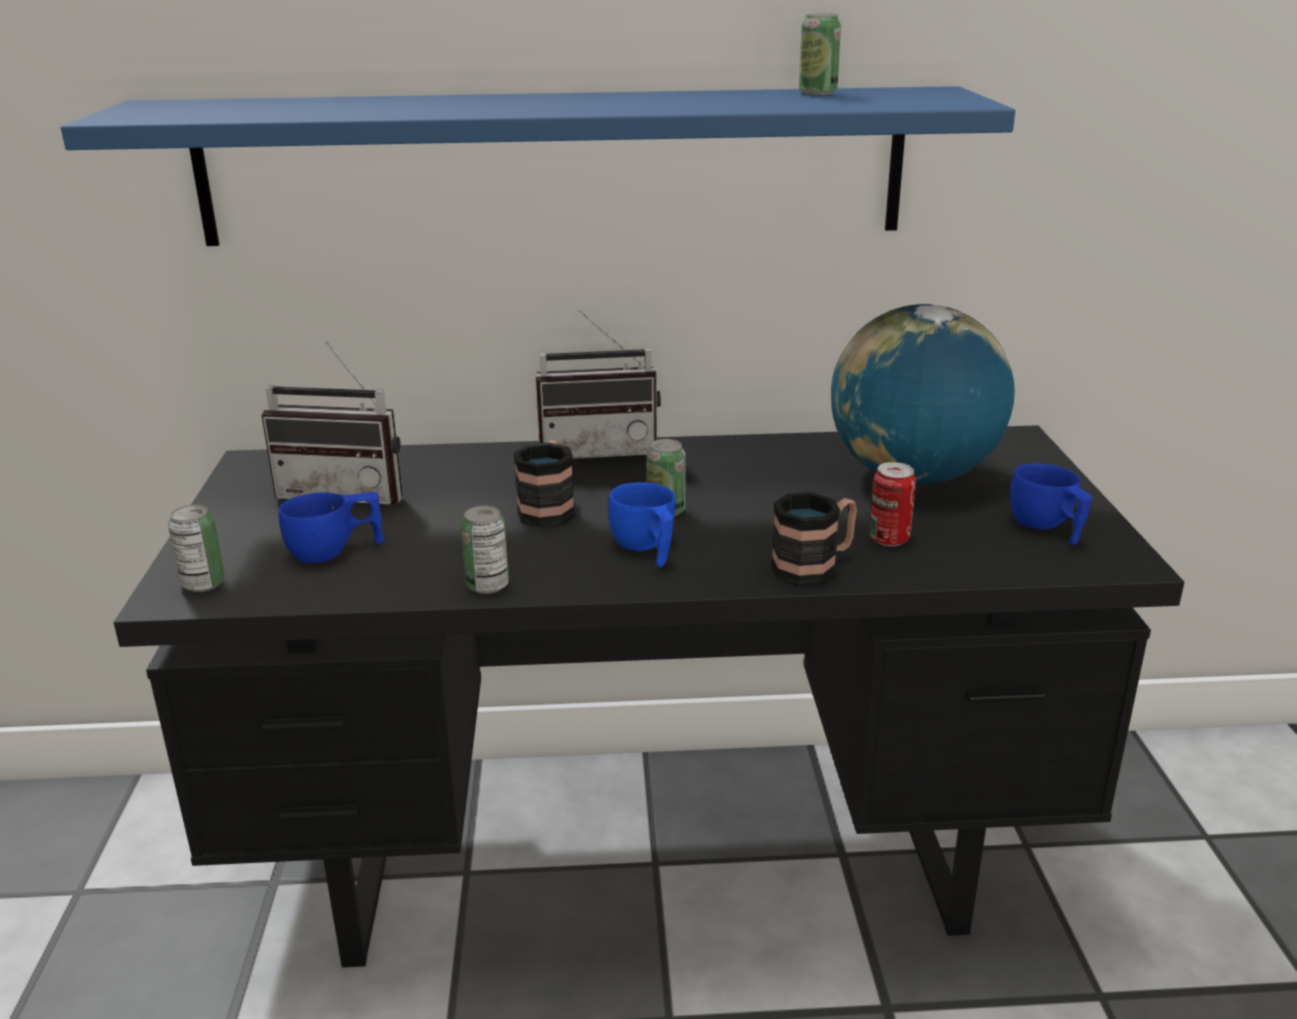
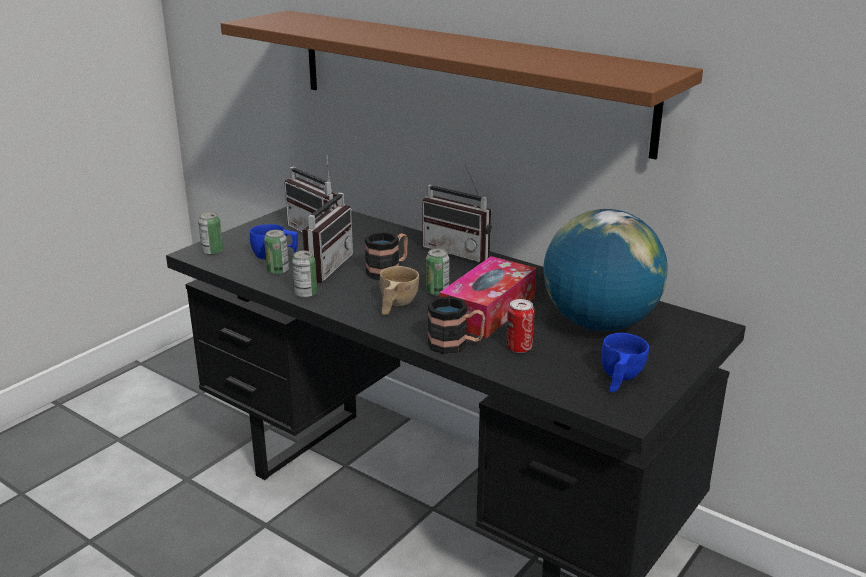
camera: 40 degrees right, 0 degrees up
blue shelf [61,86,1015,246] -> brown shelf [221,10,703,160]
blue cup [608,482,676,567] -> beige cup [380,266,419,315]
can [799,13,841,95] -> can moved to [264,230,289,275]
none -> radio [294,185,353,283]
none -> tissue box [439,256,536,338]

